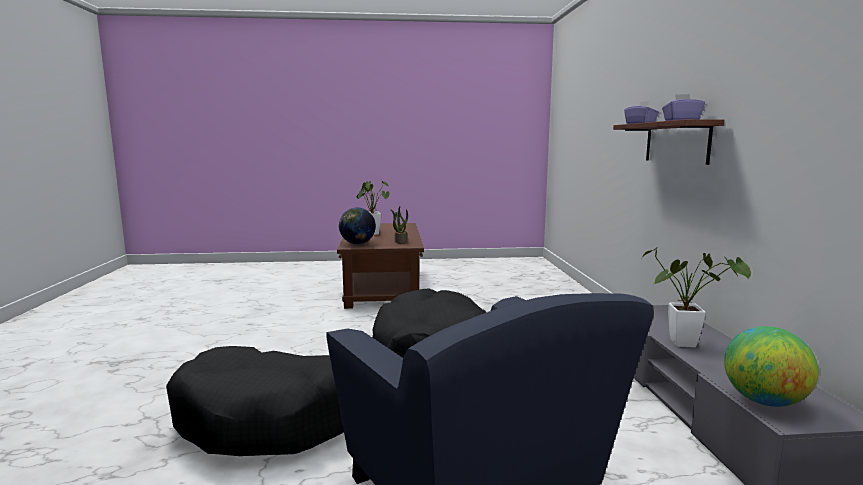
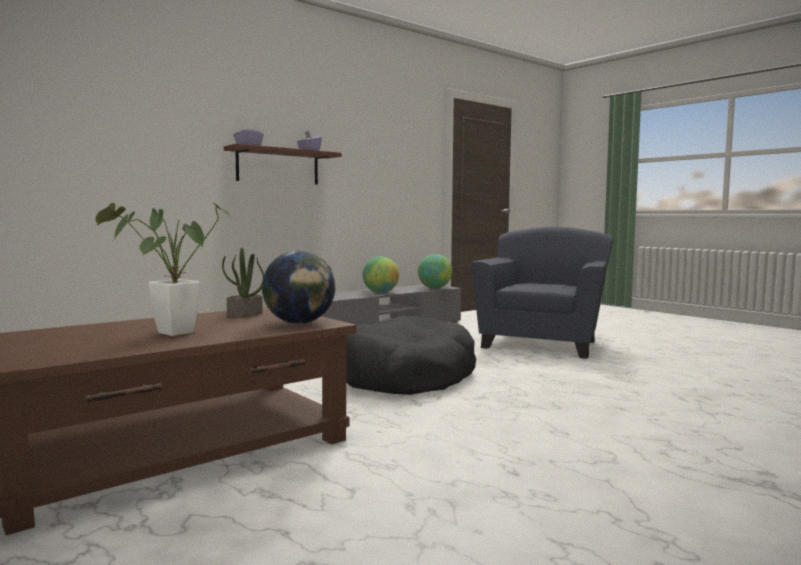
camera: 125 degrees left, 5 degrees down
black dog bed [166,346,344,456] -> none
potted plant [642,247,751,348] -> globe [363,256,399,293]

